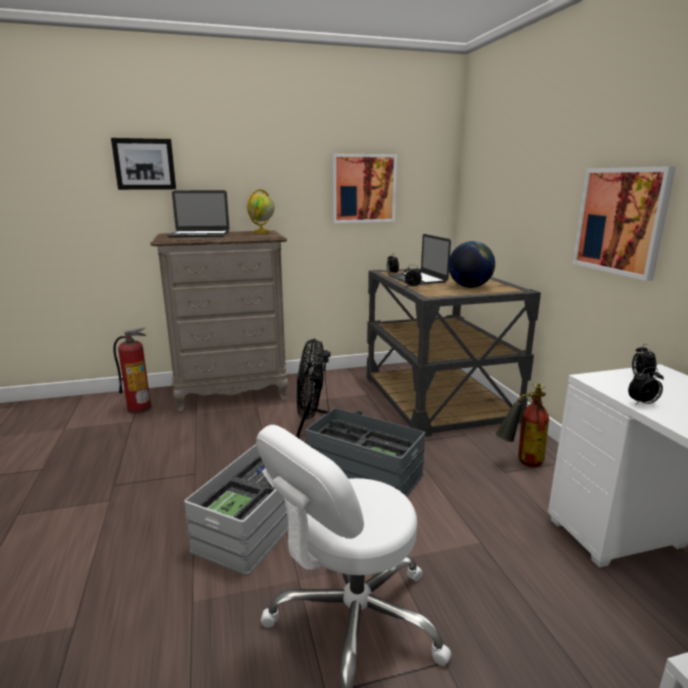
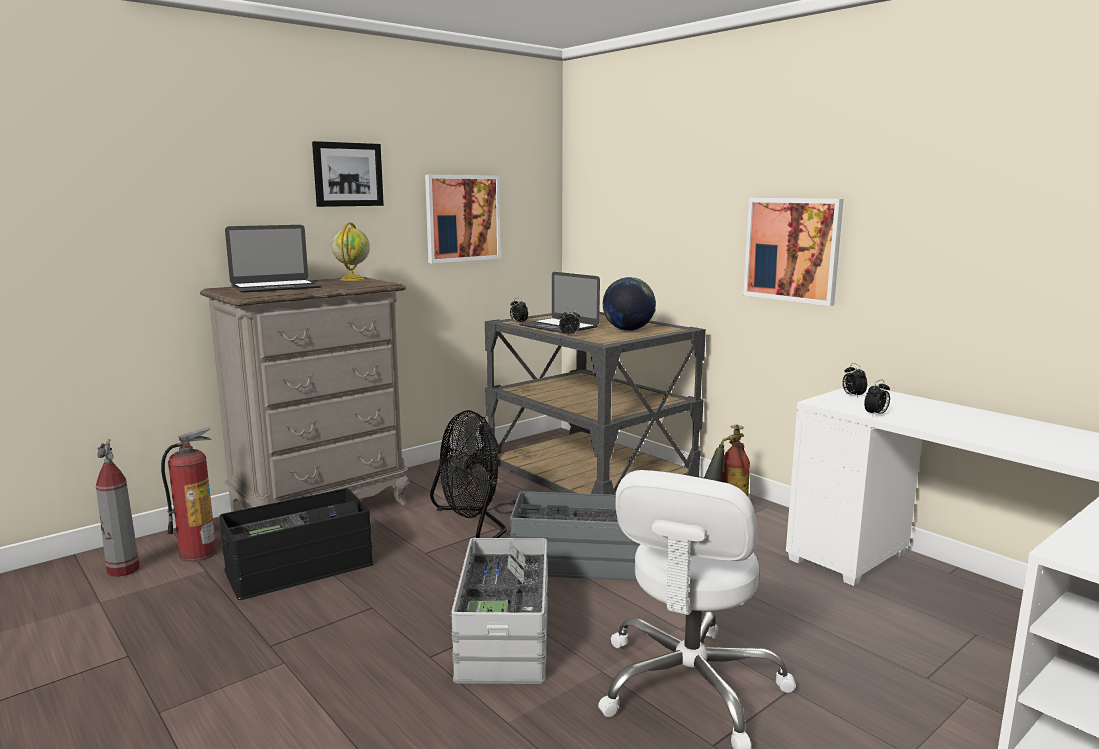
camera: 25 degrees left, 5 degrees down
picture [111,138,176,190] -> picture moved to [312,141,384,207]
none -> fire extinguisher [96,439,139,577]
none -> black storage box [219,488,374,600]

